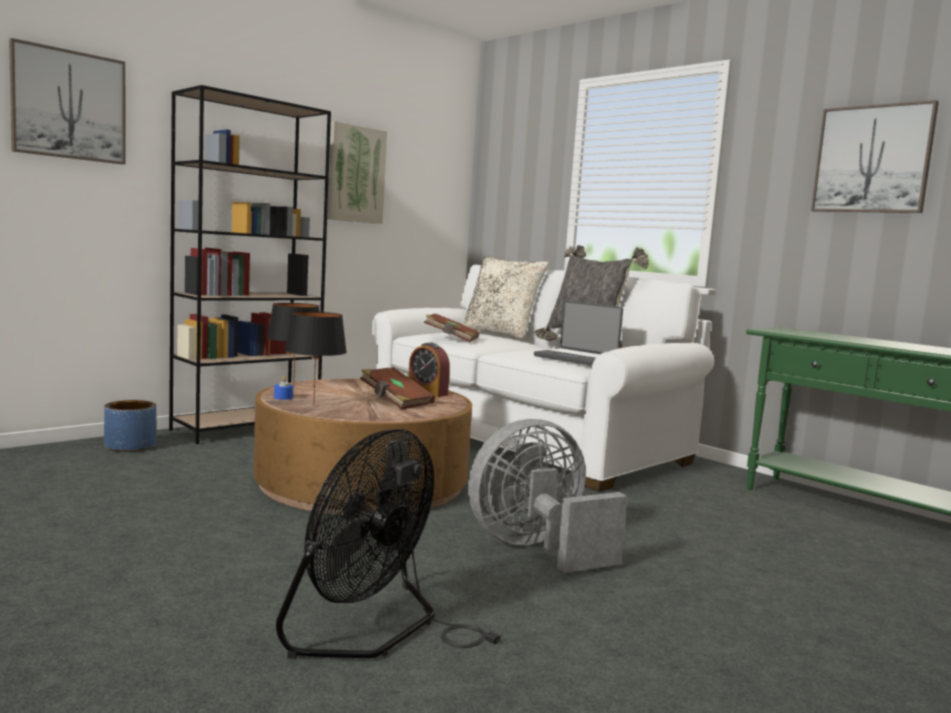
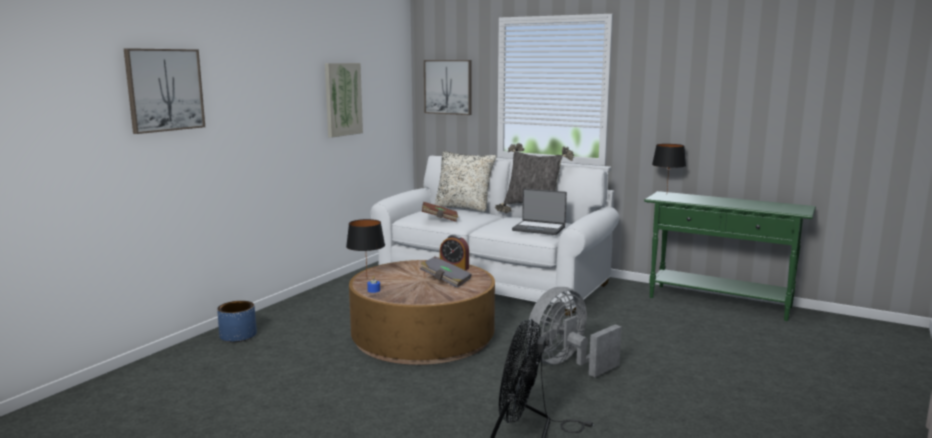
camera: 15 degrees left, 5 degrees up
beige bookcase [169,85,331,444] -> none
black table lamp [284,311,347,405] -> black table lamp moved to [652,144,686,189]
brown book [360,367,435,410] -> grey book [420,256,472,288]
picture [811,100,939,213] -> picture moved to [424,60,472,115]

